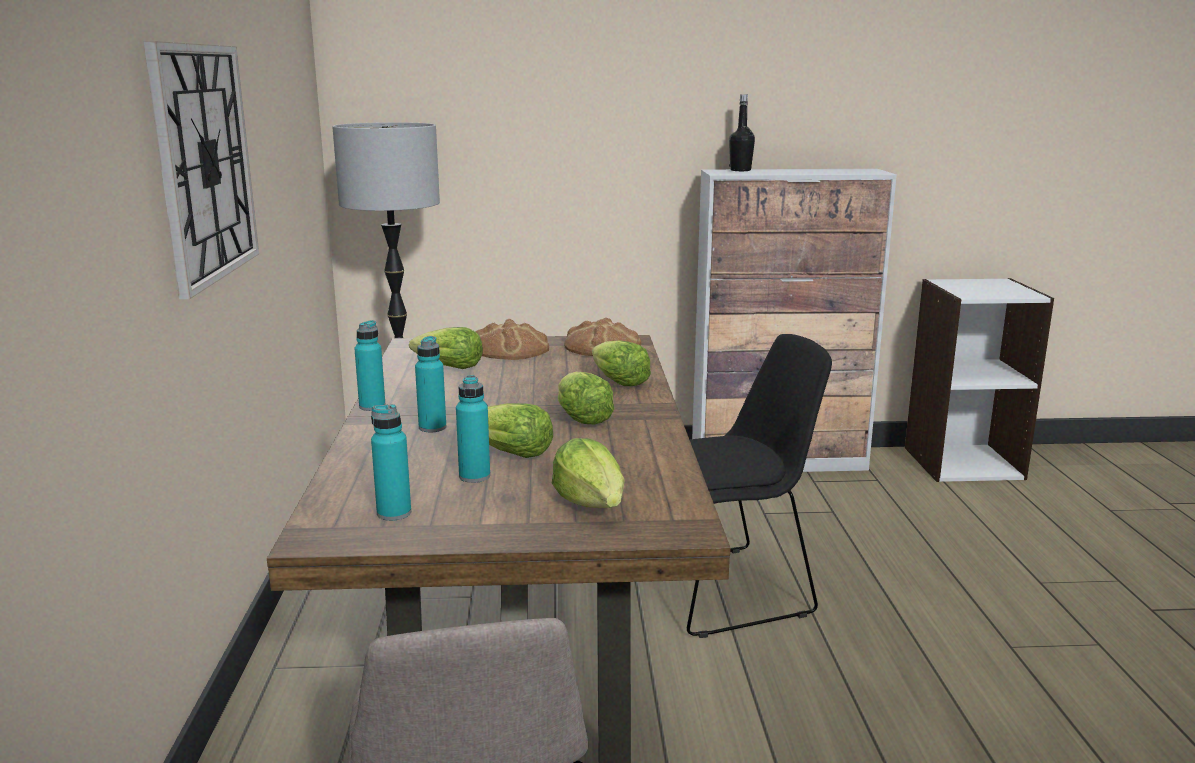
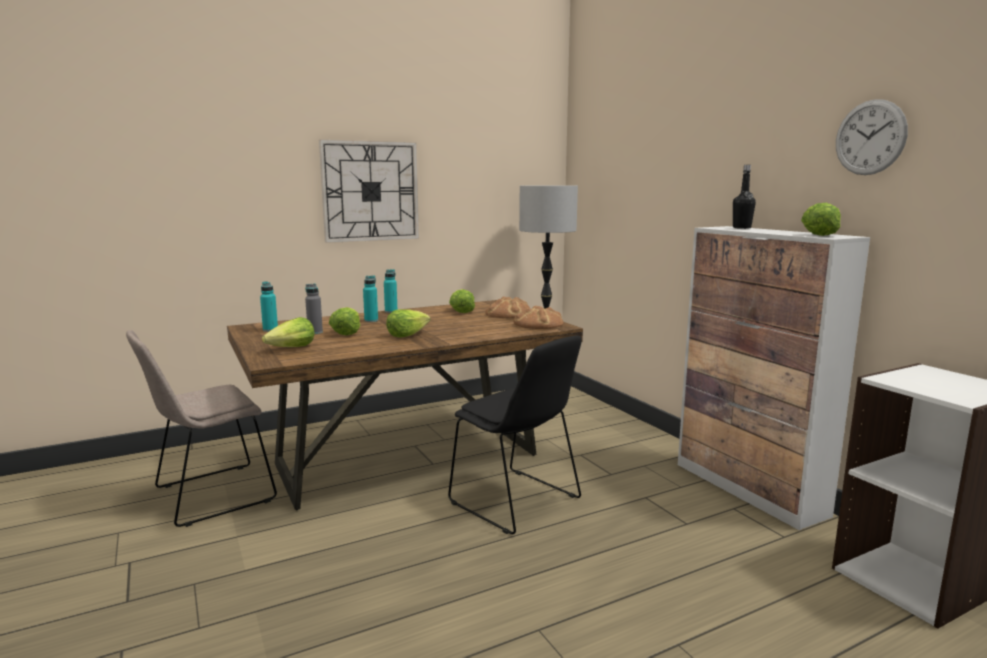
camera: 65 degrees right, 5 degrees down
turquoise bottle [456,375,490,483] -> grey bottle [305,284,323,334]
lettuce [592,340,651,386] -> lettuce moved to [801,203,841,236]
none -> wall clock [836,99,908,175]

